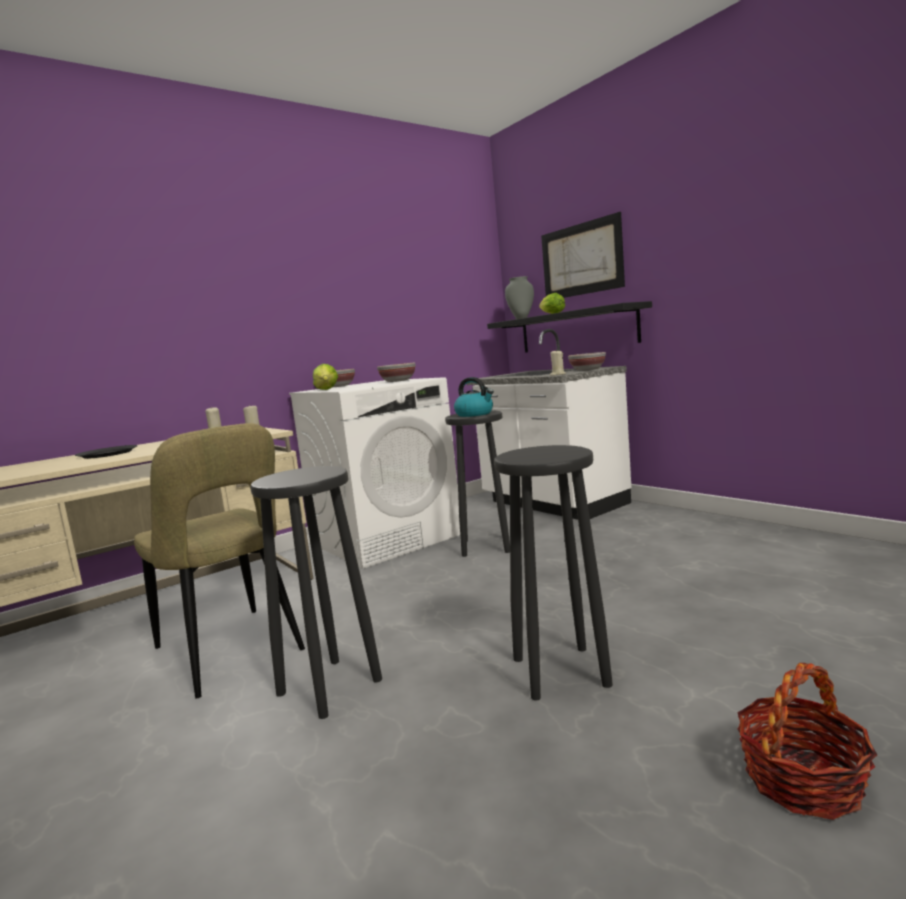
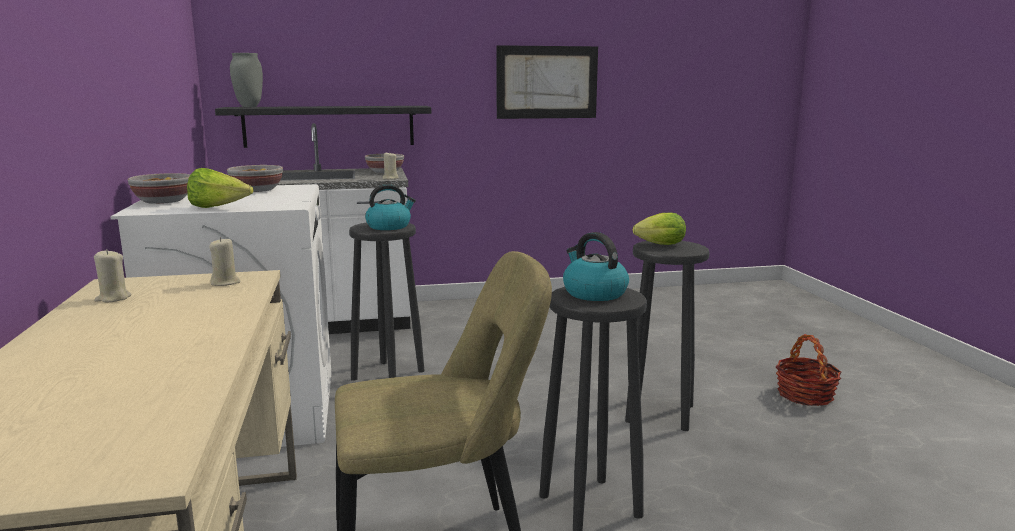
camera: 65 degrees left, 5 degrees up
black plate [75,445,137,459] -> none
lettuce [539,293,565,314] -> lettuce moved to [633,213,686,245]
picture [541,212,625,298] -> picture moved to [496,45,598,119]
none -> kettle [563,232,629,301]

